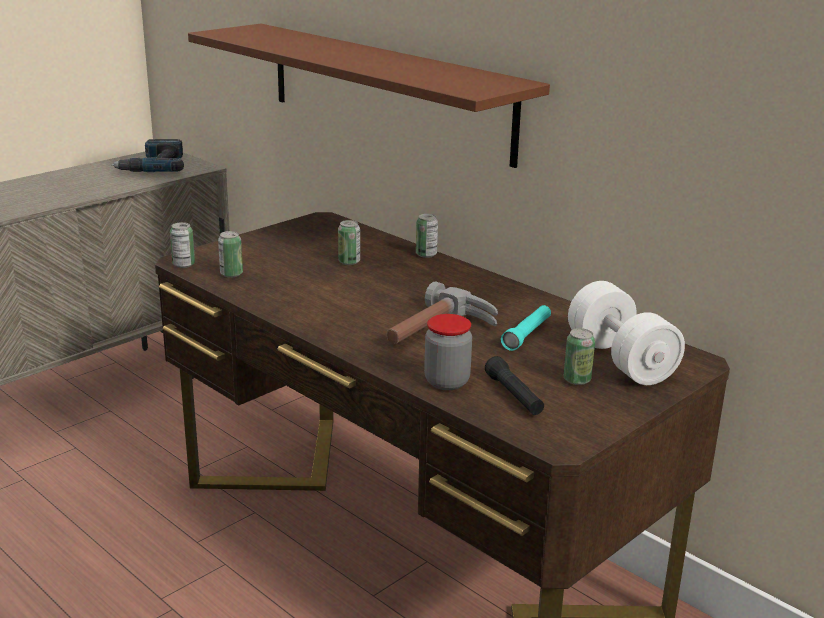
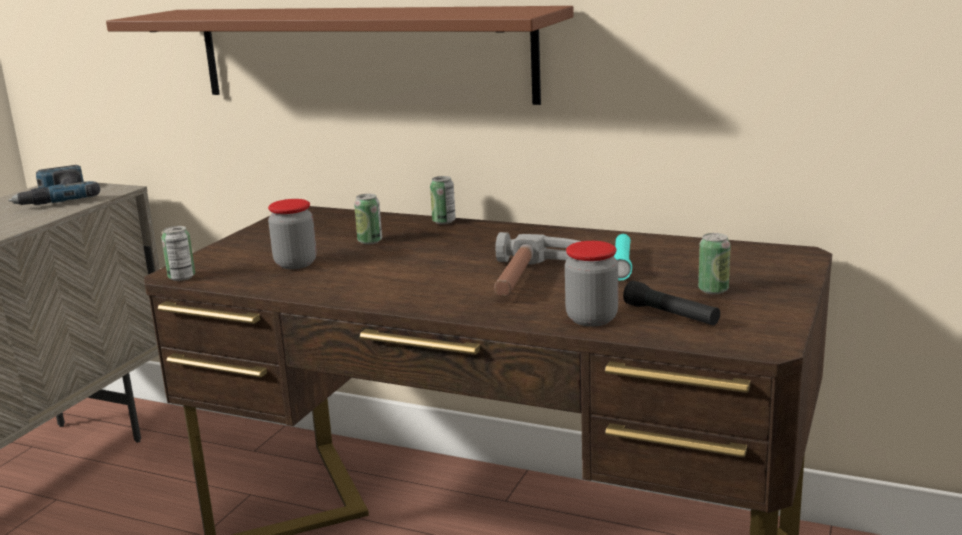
camera: 20 degrees left, 5 degrees down
can [218,231,243,278] -> none
white dumbbell [568,281,685,385] -> none
none -> jar [268,199,316,269]

